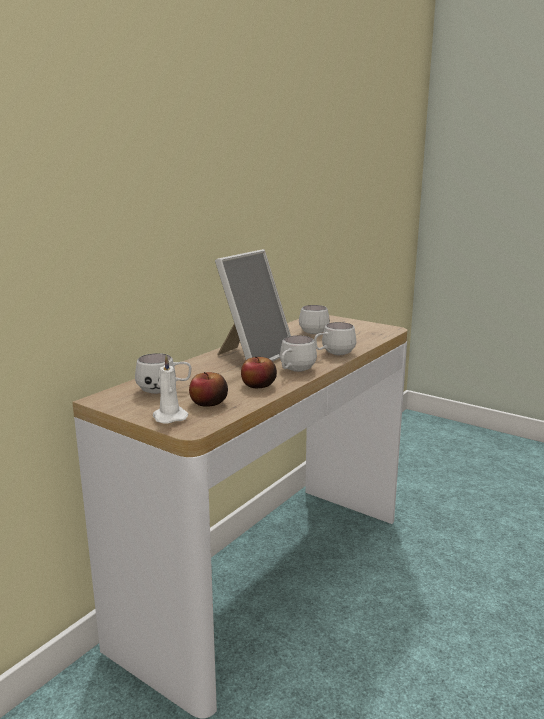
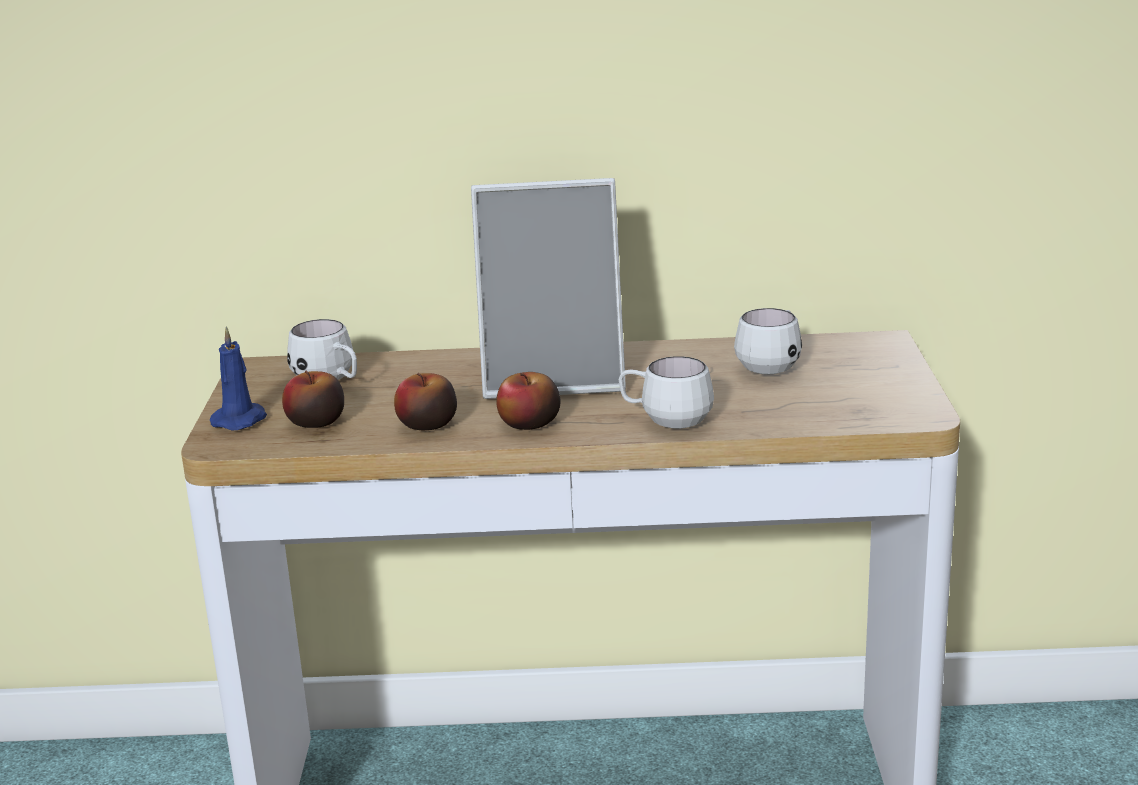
camera: 55 degrees right, 5 degrees up
white candle [153,355,188,424] -> blue candle [209,326,267,430]
white mug [280,335,317,372] -> apple [496,372,560,430]

